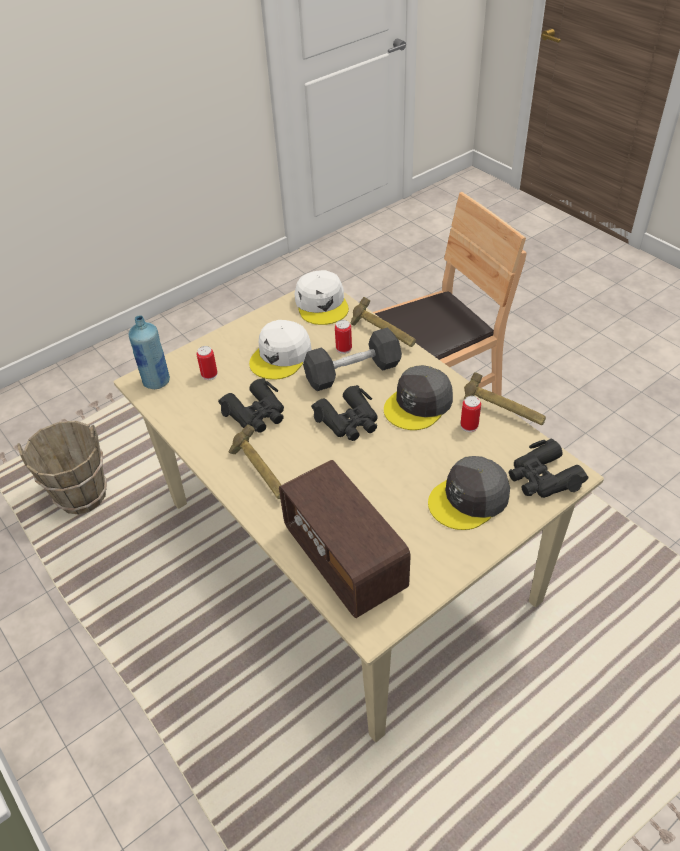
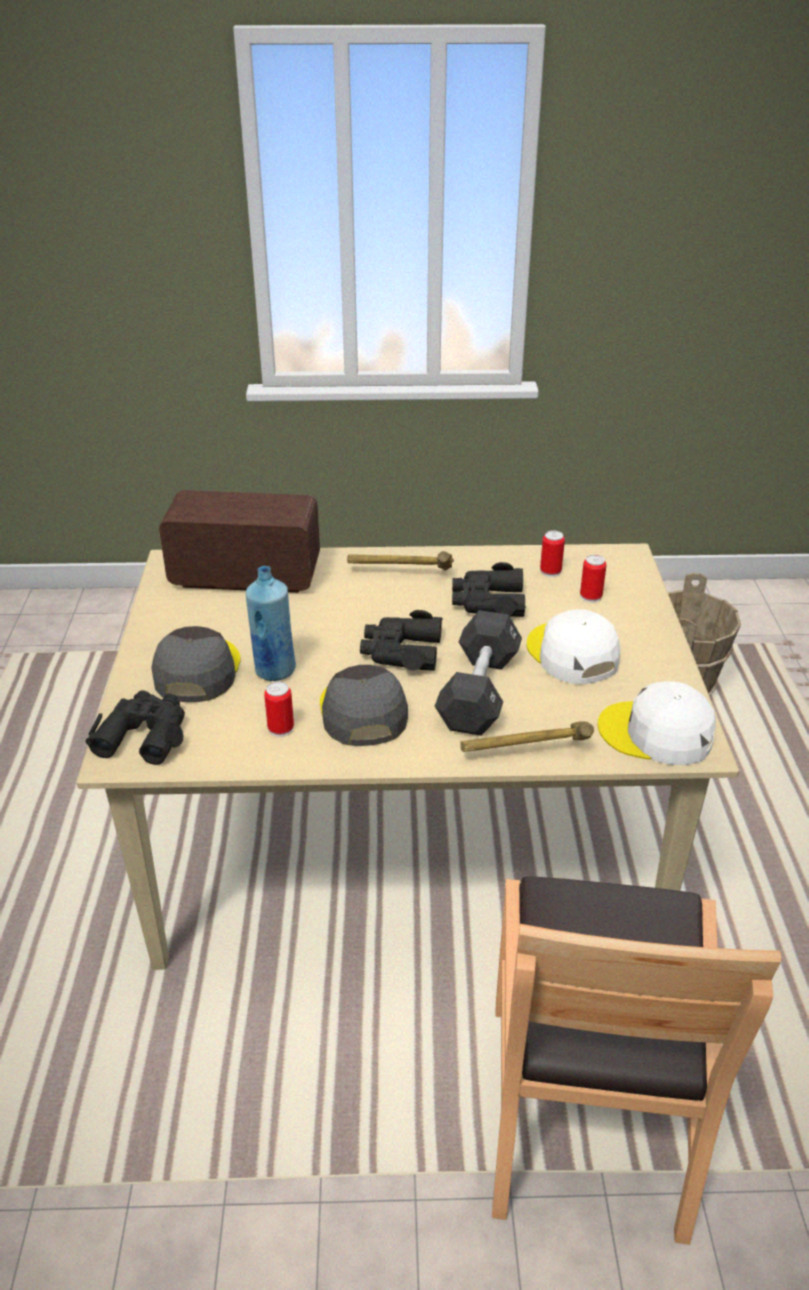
camera: 125 degrees right, 10 degrees down
blue bottle [129,315,170,389] -> blue bottle moved to [246,566,296,681]
can [335,320,352,354] -> can moved to [540,530,565,577]
hammer [464,372,546,425] -> none

